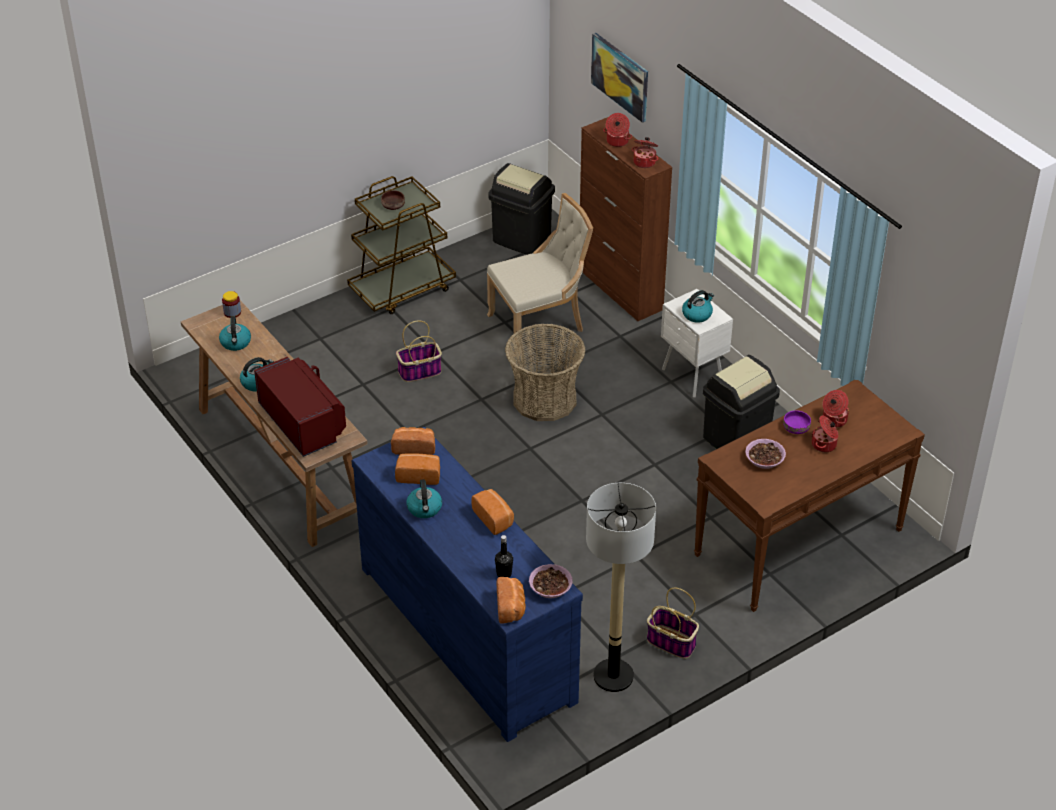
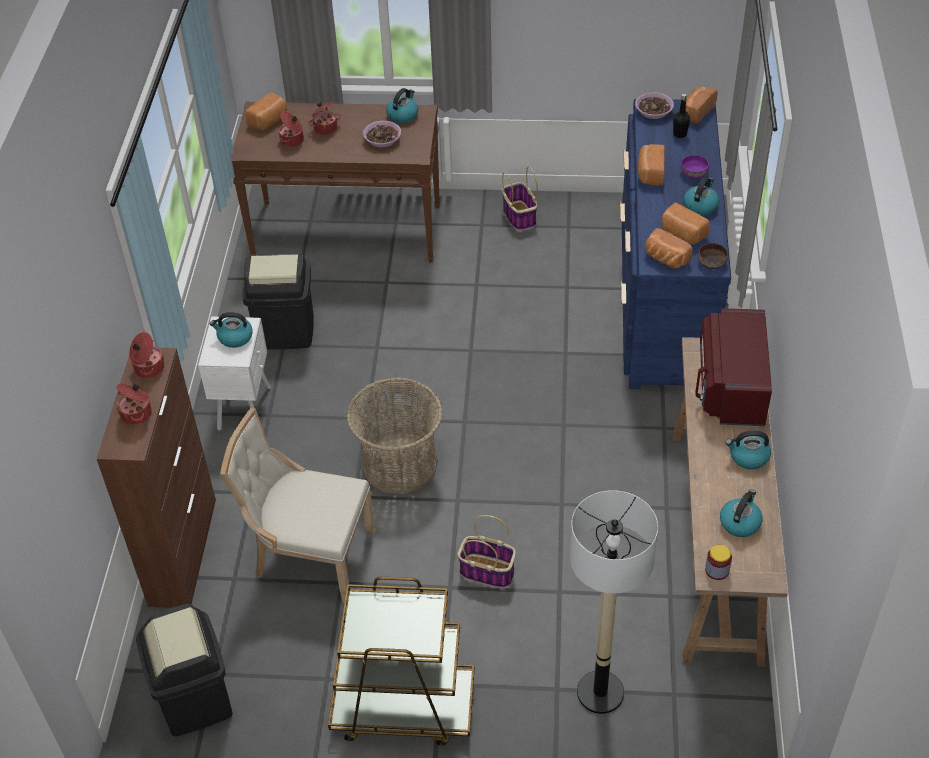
camera: 140 degrees left, 5 degrees up
brown bowl [381,190,405,210] -> brown bowl moved to [698,243,728,269]
floor lamp [586,483,656,692] -> floor lamp moved to [570,490,658,714]
picture [591,33,648,122] -> none
purple bowl [783,411,811,434] -> purple bowl moved to [681,155,709,179]
none -> bread [245,92,287,130]
none -> kettle [386,88,418,124]

